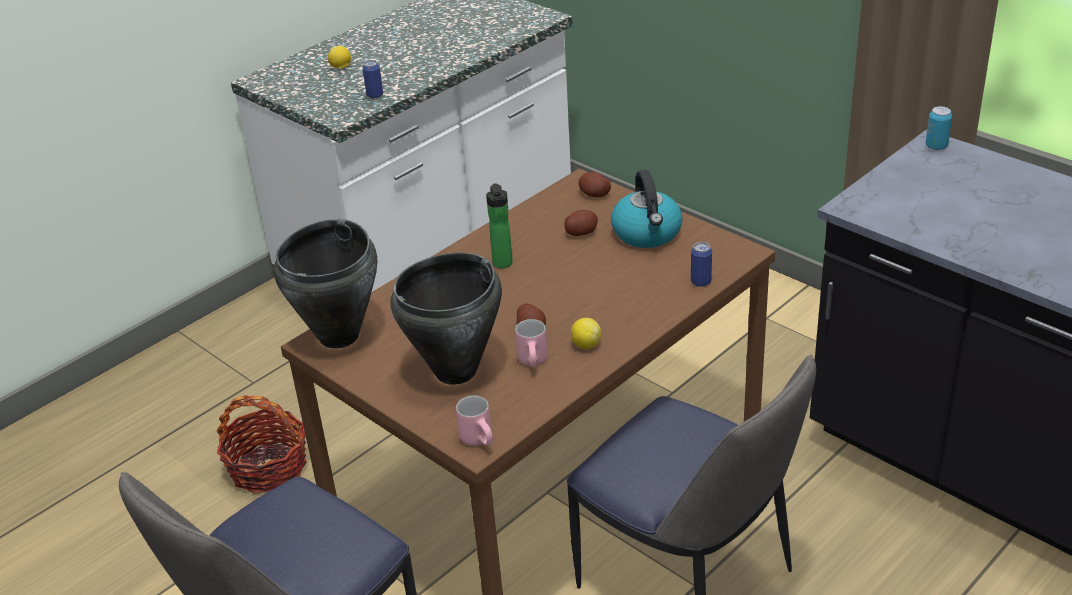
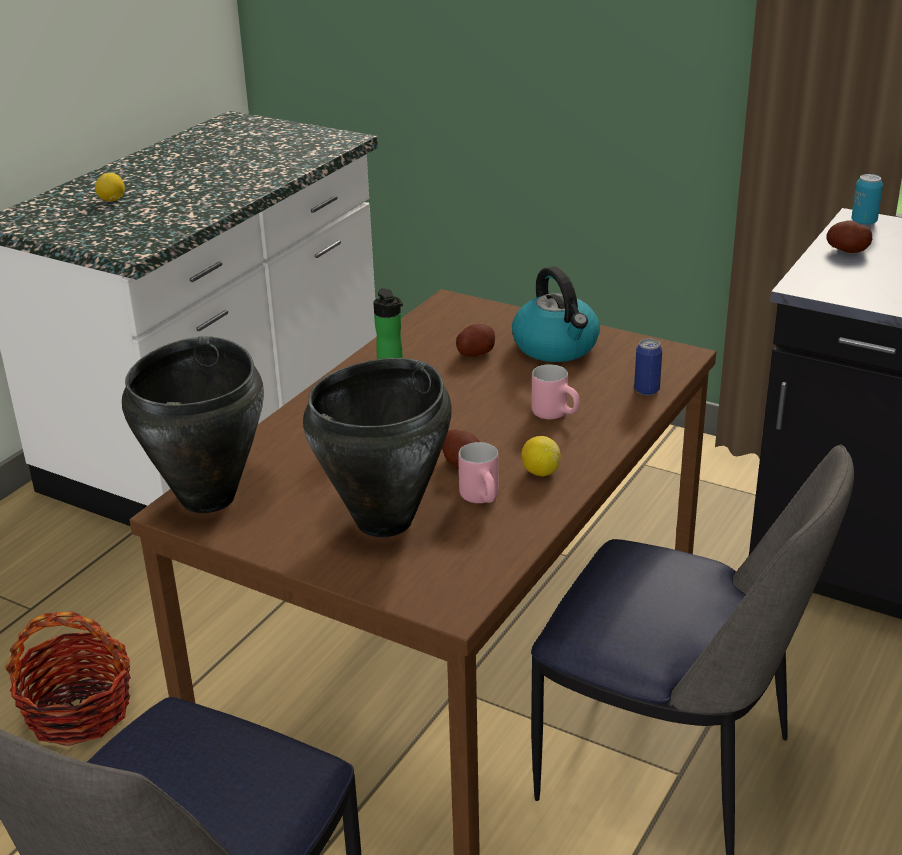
camera: 15 degrees left, 5 degrees down
can [362,60,383,98] -> none
pink mug [456,396,493,446] -> pink mug moved to [532,364,580,419]
potato [578,172,611,197] -> potato moved to [826,221,872,253]

